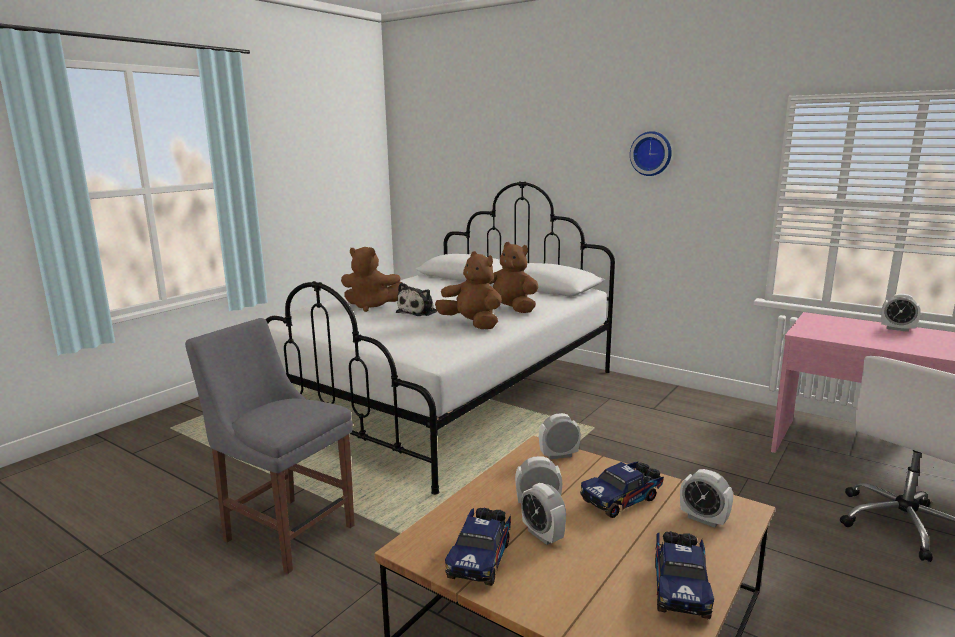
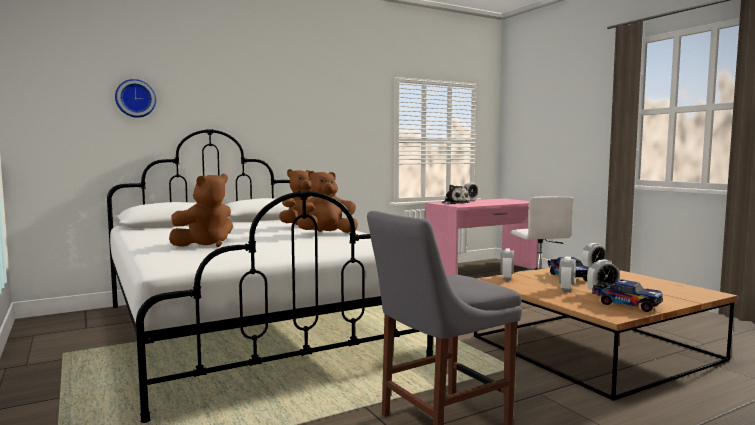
camera: 65 degrees left, 10 degrees down
plush toy [396,283,437,316] -> plush toy moved to [442,185,470,204]
wall clock [630,131,672,176] -> wall clock moved to [115,79,156,118]
toy truck [655,531,714,619] -> none

